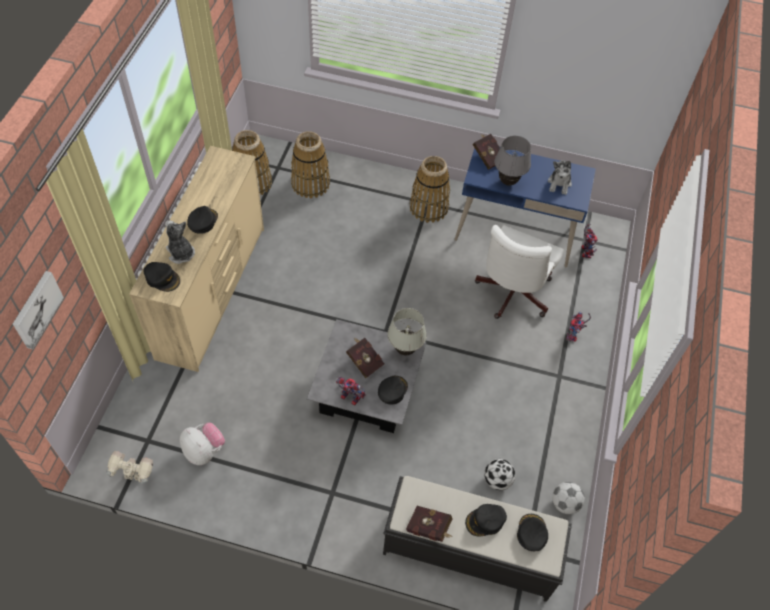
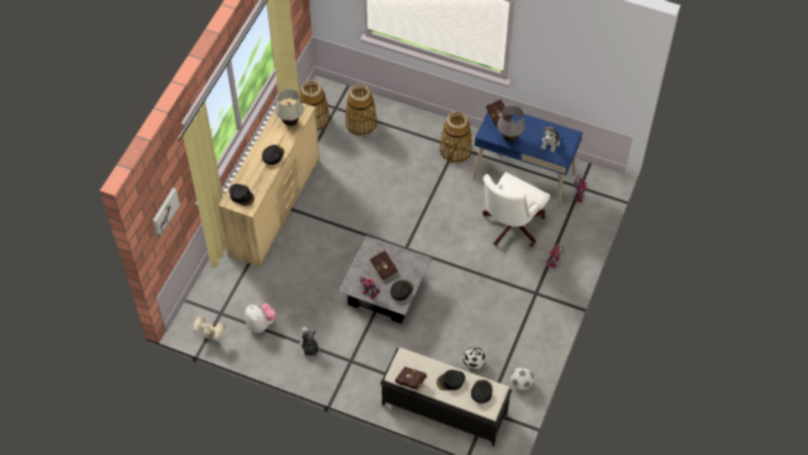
camera: 10 degrees right, 0 degrees up
plush toy [166,221,195,264] -> plush toy moved to [299,327,320,357]
white table lamp [388,308,427,355] -> white table lamp moved to [275,89,304,126]

